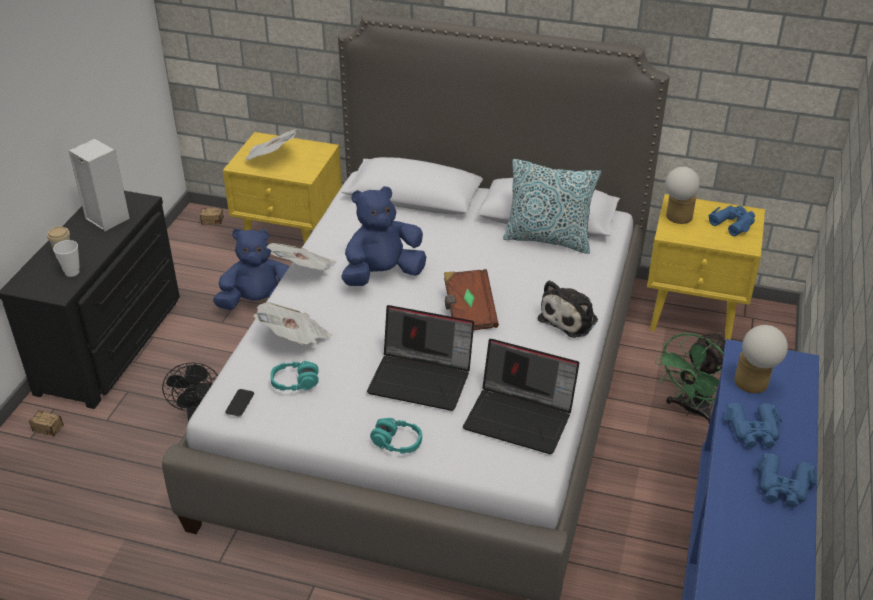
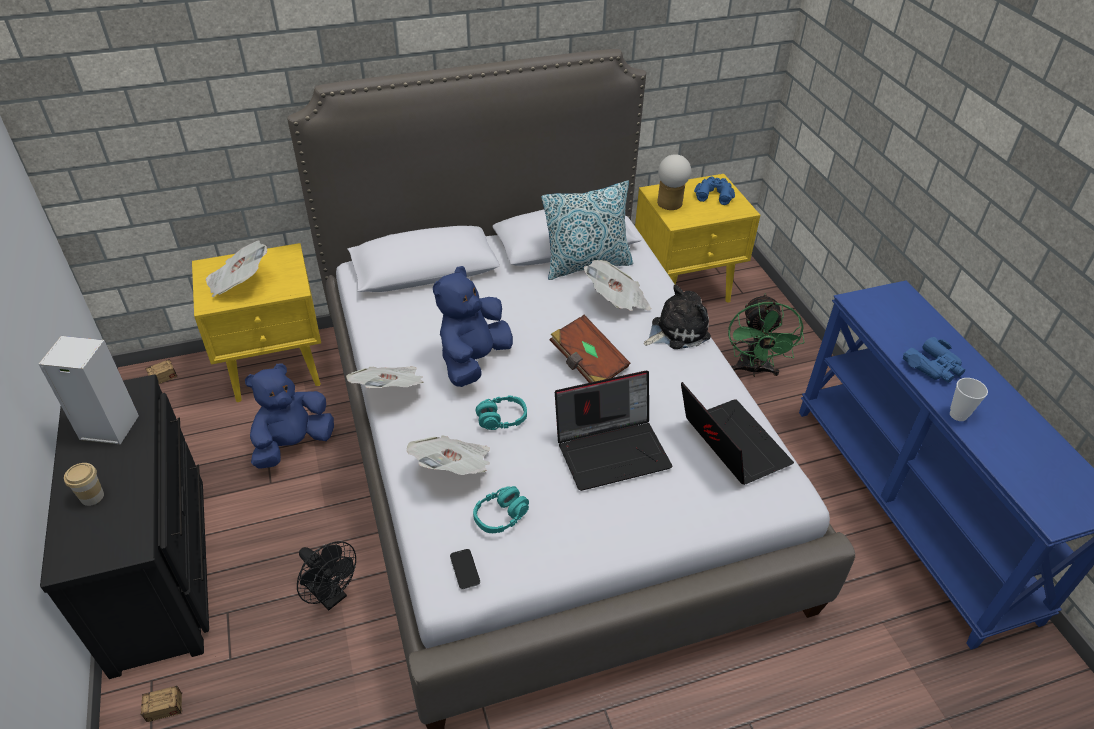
camera: 35 degrees left, 5 degrees up
cup [53,240,80,277] -> cup moved to [950,378,988,421]
turquoise headphones [370,418,422,454] -> turquoise headphones moved to [475,396,527,430]
laptop [463,339,579,454] -> laptop turned 105 degrees counterclockwise [681,382,794,485]
plush toy [538,280,598,338] -> plush toy turned 120 degrees counterclockwise [644,285,711,349]
table lamp [734,325,788,393] -> none
blue binoculars [755,453,818,508] -> none
none -> newspaper [584,260,652,311]

